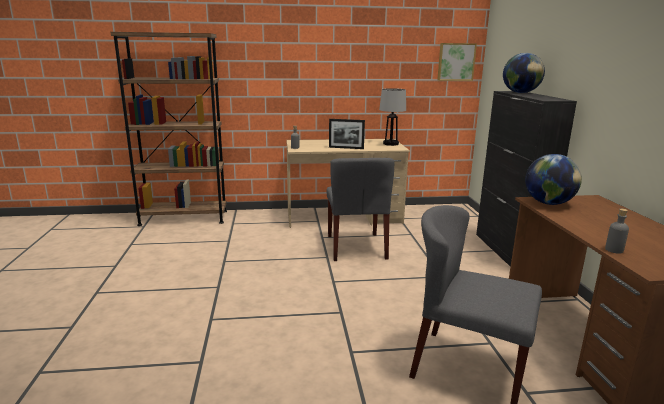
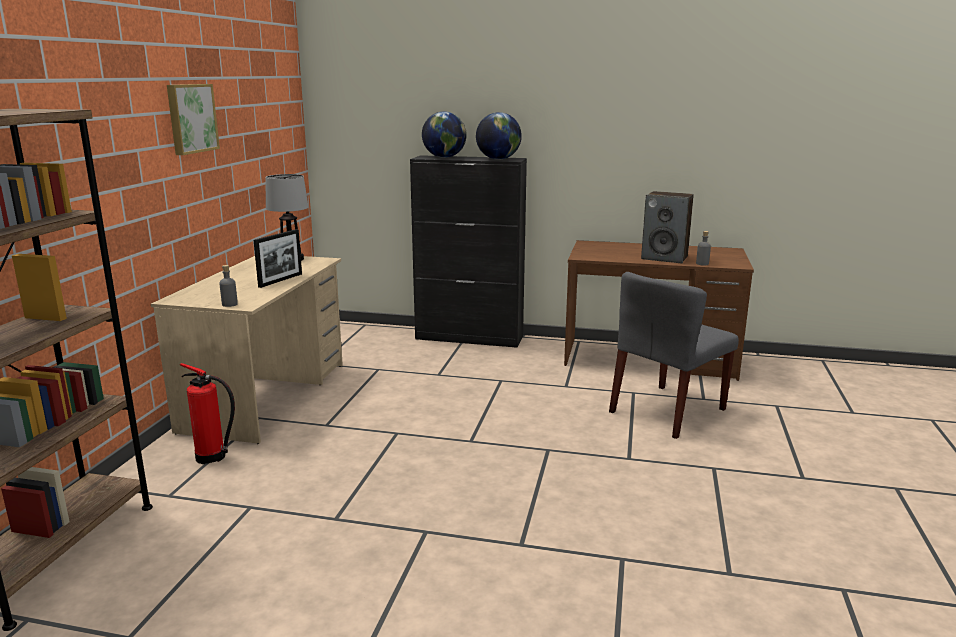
camera: 70 degrees left, 0 degrees up
grey chair [326,158,395,261] -> none
picture [437,43,477,81] -> picture moved to [167,84,220,155]
globe [525,154,582,205] -> globe moved to [476,112,522,160]
none -> fire extinguisher [180,363,235,464]
none -> speaker [641,191,694,263]

